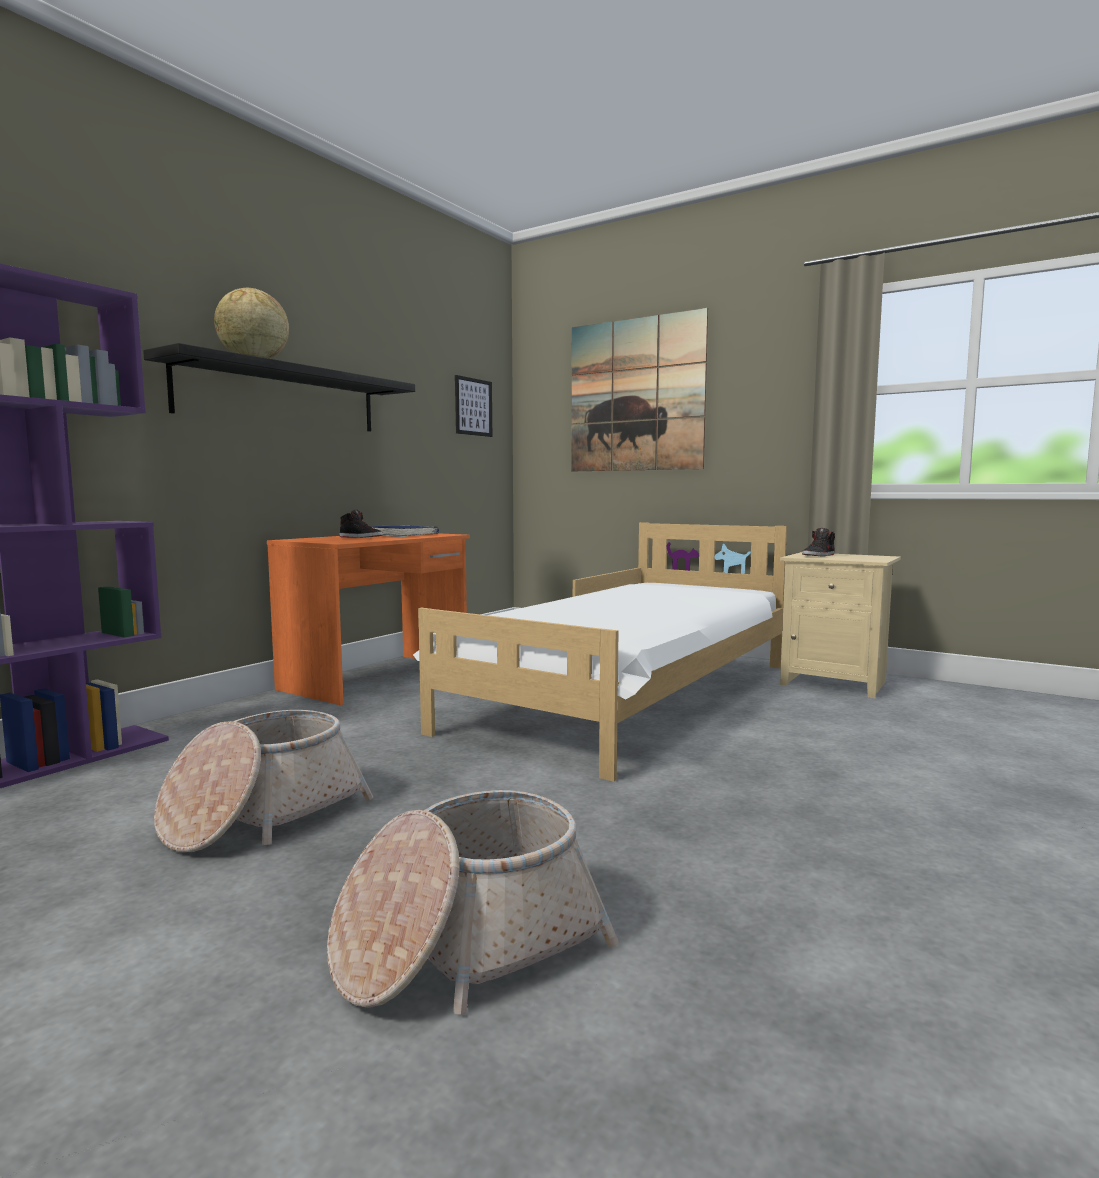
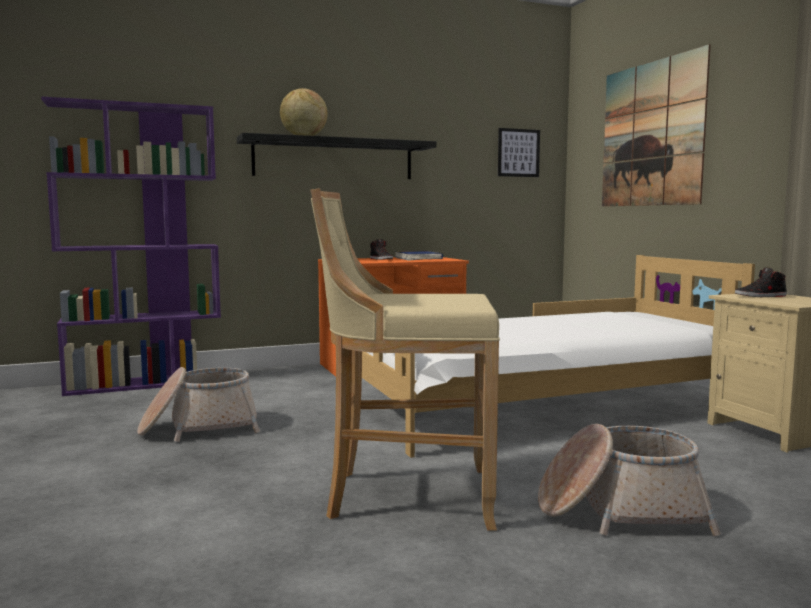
camera: 35 degrees right, 0 degrees up
basket [327,790,619,1015] -> basket moved to [538,424,721,536]
none -> beige stool [310,188,500,531]

